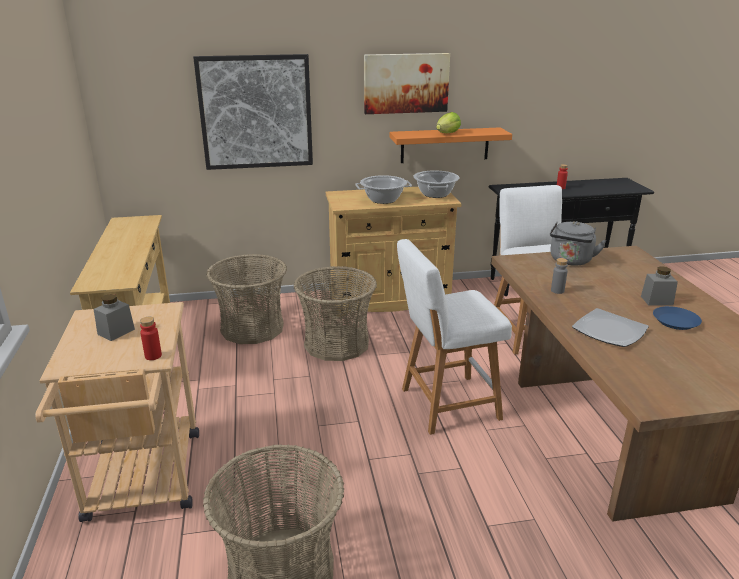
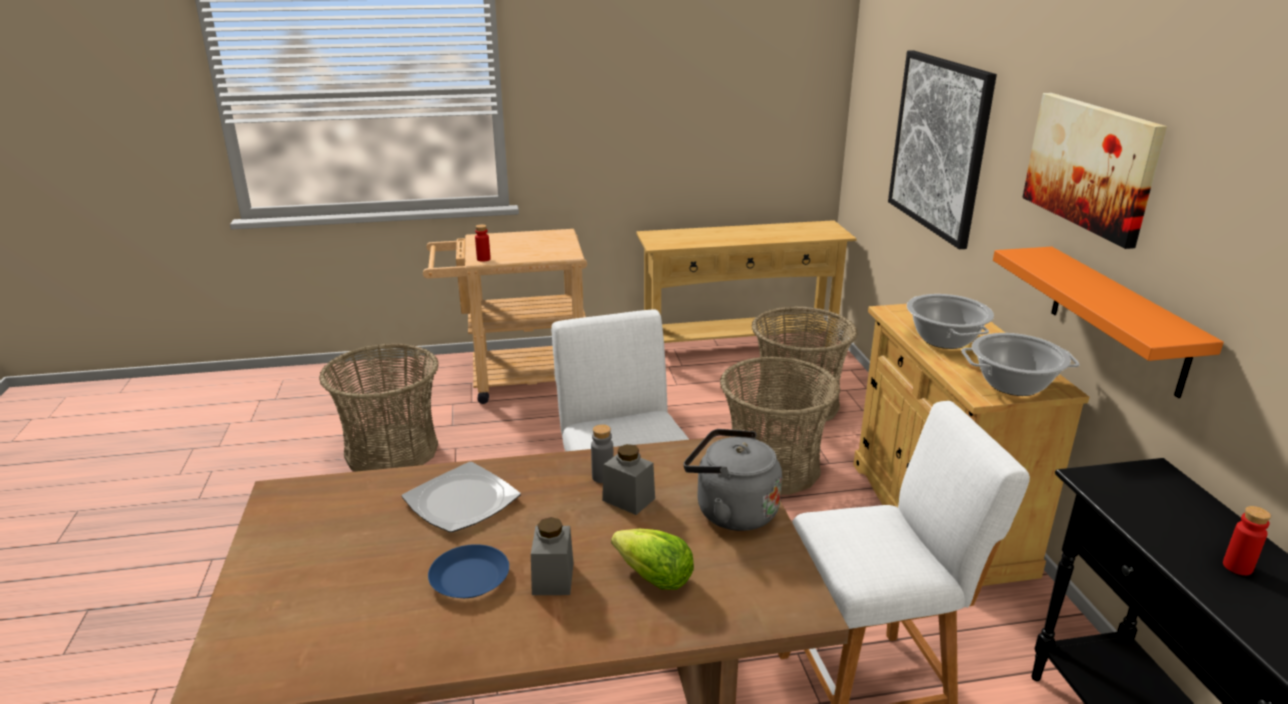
camera: 90 degrees right, 0 degrees up
grey jar [94,294,135,341] -> grey jar moved to [602,444,655,515]
lettuce [436,112,461,133] -> lettuce moved to [611,529,694,590]

